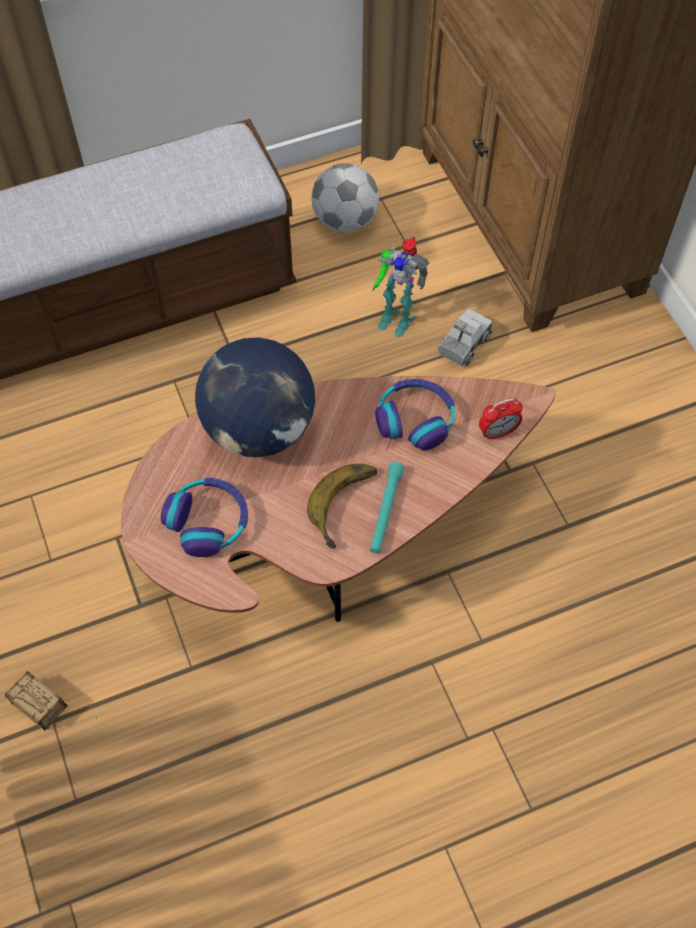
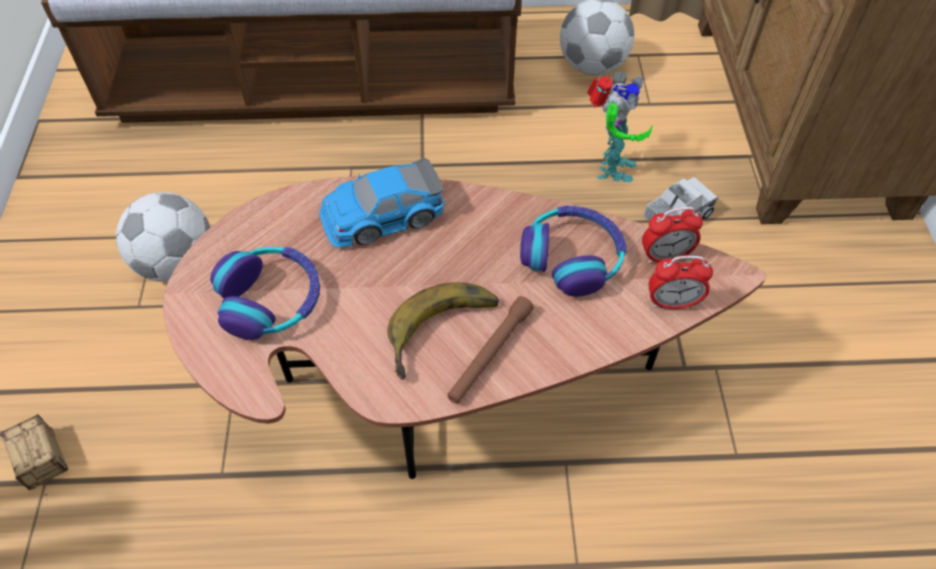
camera: 20 degrees right, 5 degrees down
globe [195,337,315,457] -> toy car [319,158,444,248]
turquoise flashlight [370,462,404,553] -> brown flashlight [447,296,534,403]
toy robot [372,236,429,337] -> toy robot turned 120 degrees counterclockwise [587,71,653,182]
none -> football [116,192,210,282]
none -> alarm clock [642,207,703,263]

